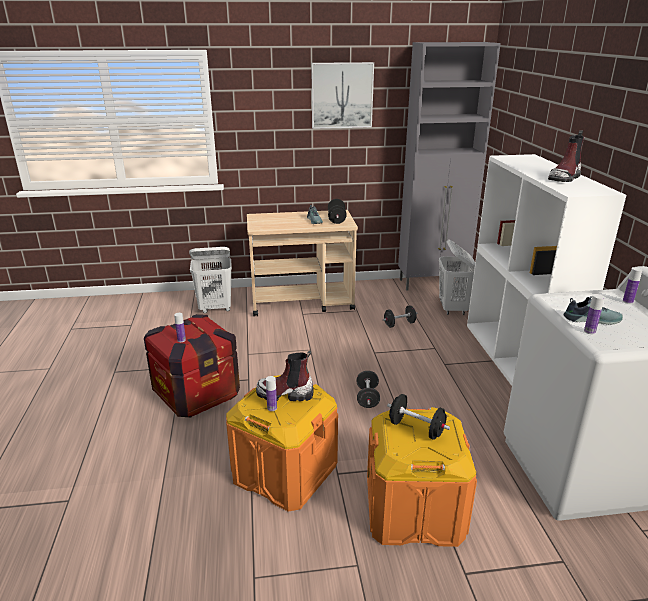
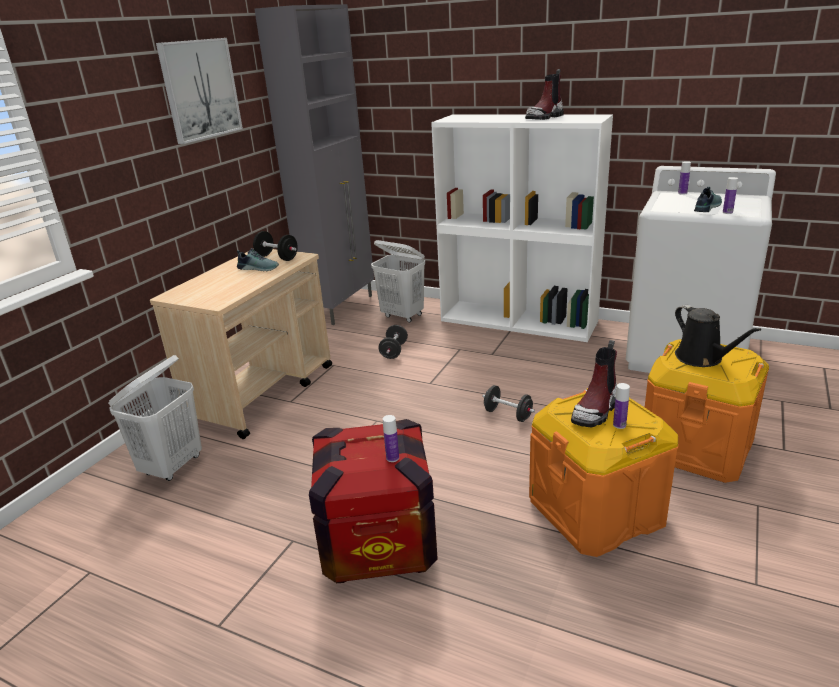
camera: 55 degrees left, 0 degrees up
black dumbbell [387,394,450,440] -> black watering can [675,305,761,367]
boot [548,130,584,182] -> boot turned 60 degrees clockwise [525,69,564,120]

